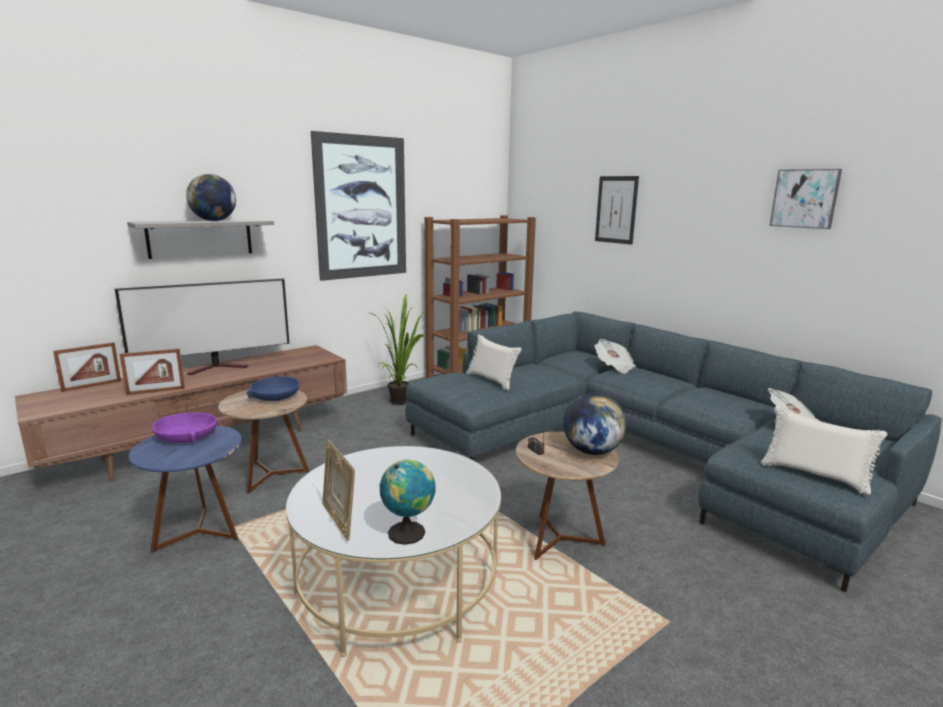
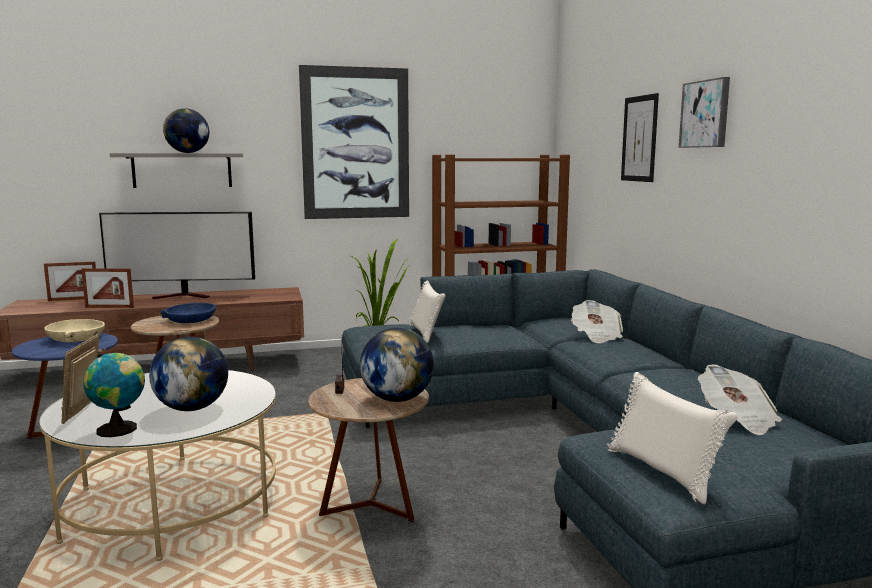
camera: 25 degrees right, 5 degrees down
purple bowl [152,412,217,443] -> beige bowl [44,319,105,342]
picture [770,169,842,229] -> picture moved to [679,77,730,148]
none -> globe [149,337,228,411]

